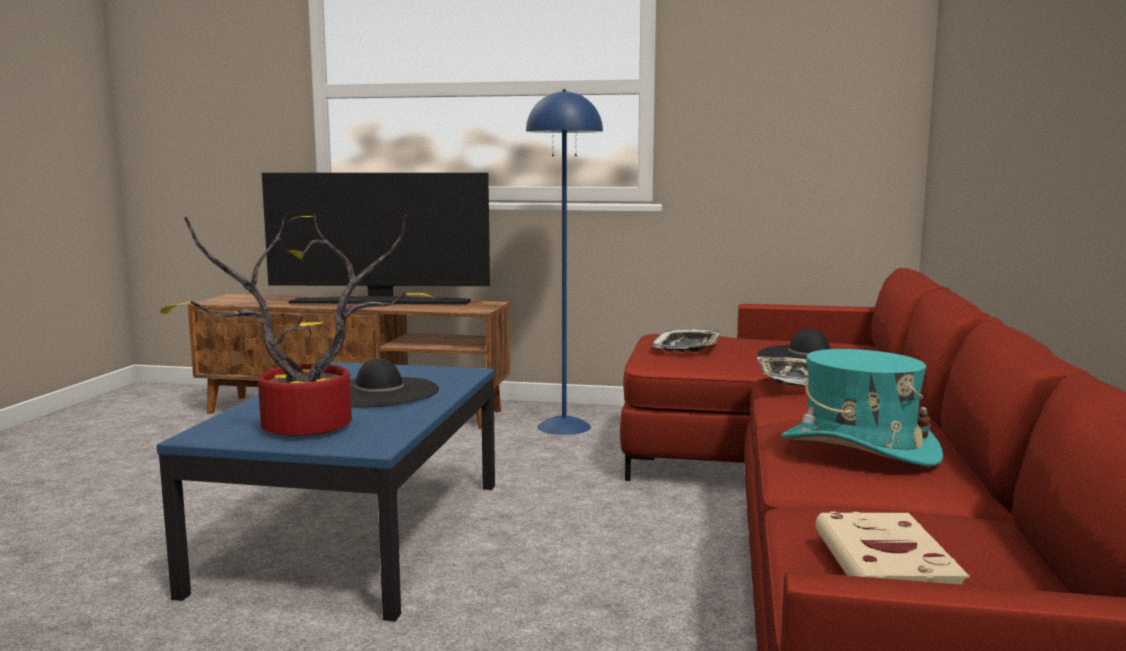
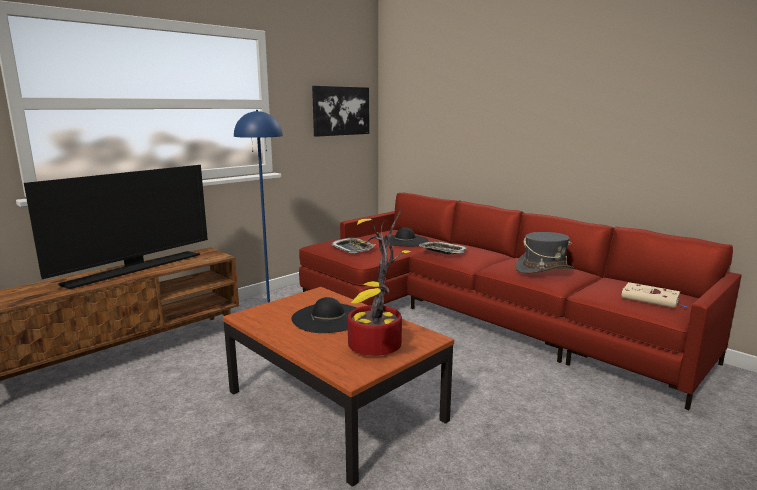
camera: 55 degrees left, 5 degrees up
blue coffee table [157,362,495,621] -> brown coffee table [223,287,454,487]
turquoise hat [782,349,943,466] -> grey hat [515,232,575,274]
none -> picture [312,86,369,137]

